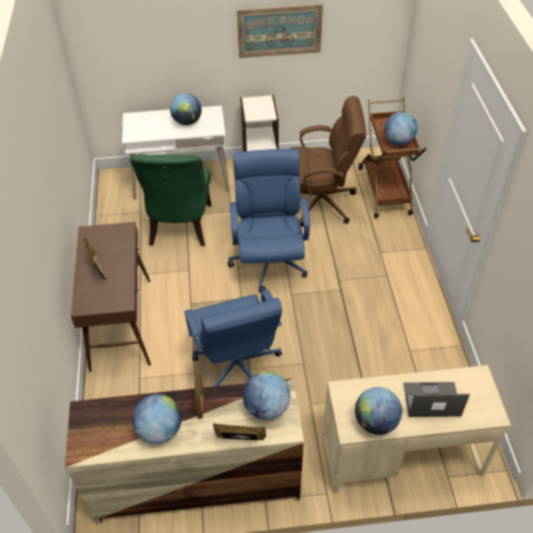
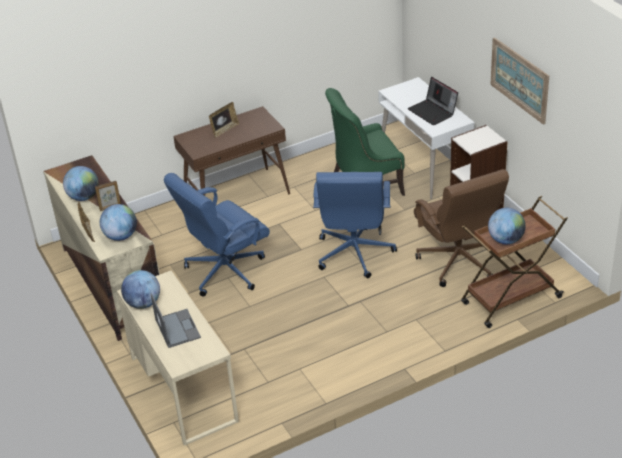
camera: 70 degrees right, 10 degrees down
globe [170,93,202,125] -> laptop [408,77,458,125]
blue office chair [228,149,310,293] -> blue office chair turned 120 degrees clockwise [313,172,397,278]

